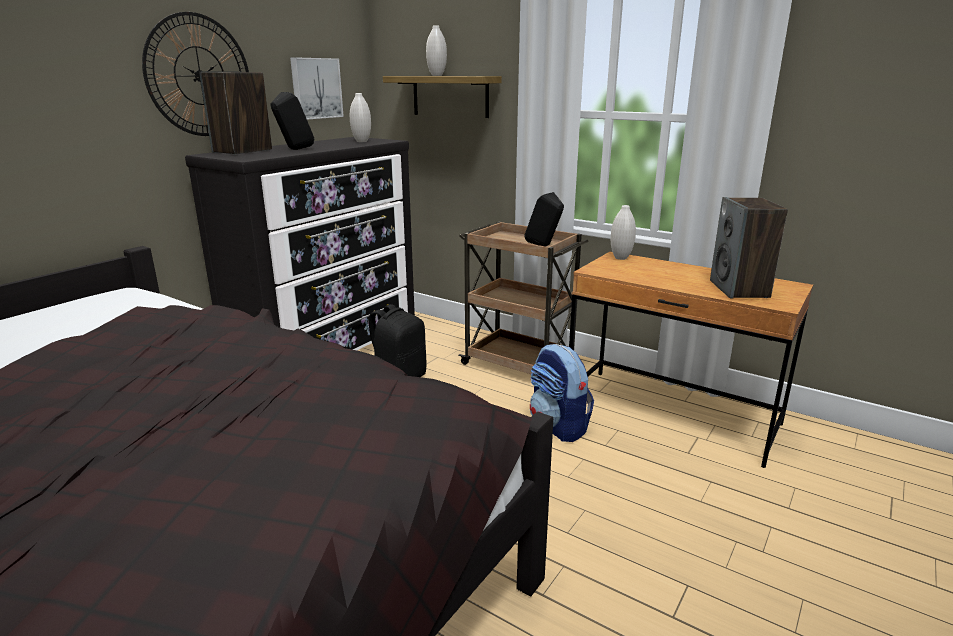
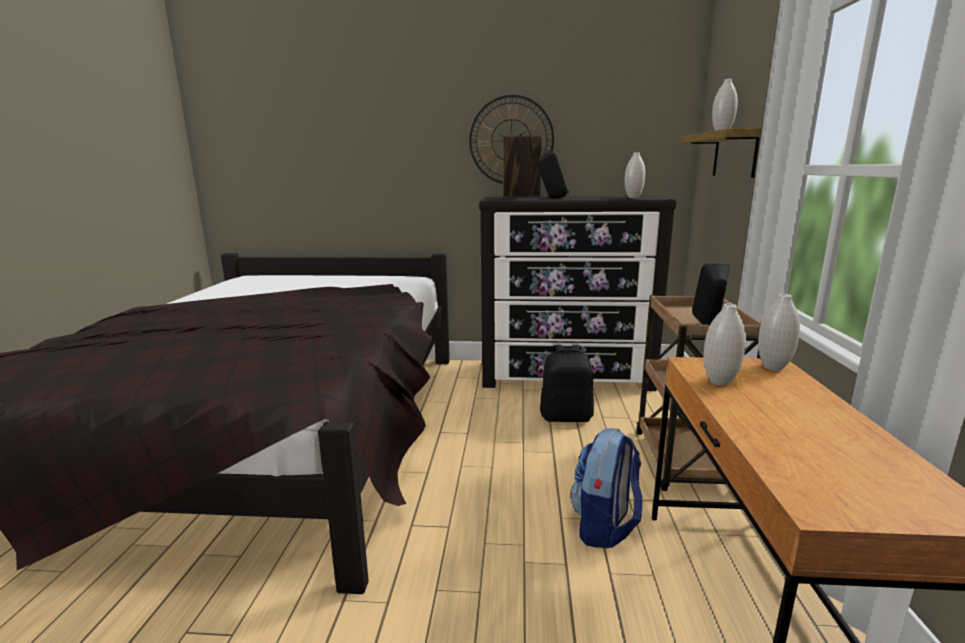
camera: 60 degrees right, 5 degrees down
picture [290,57,344,120] -> none
speaker [710,197,788,298] -> none
none -> white vase [704,303,746,386]

